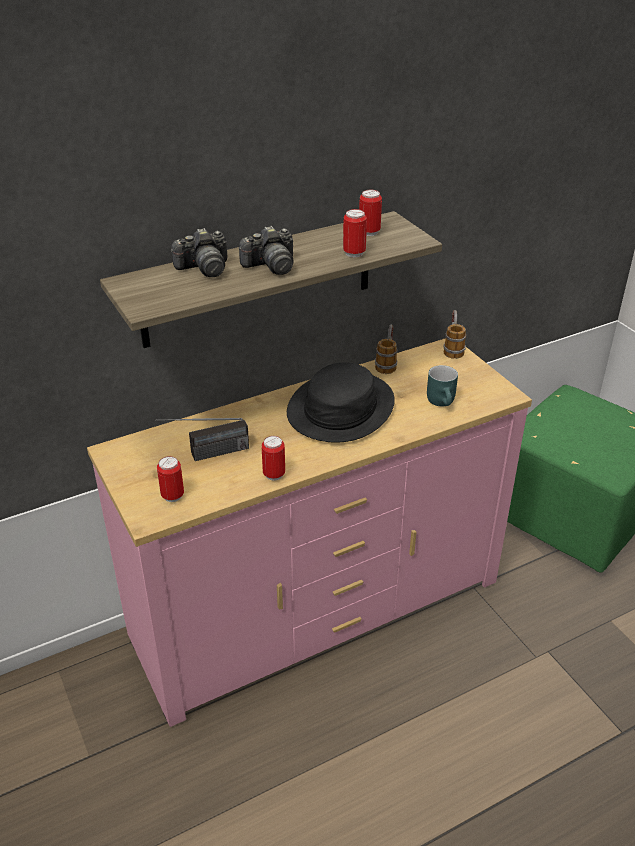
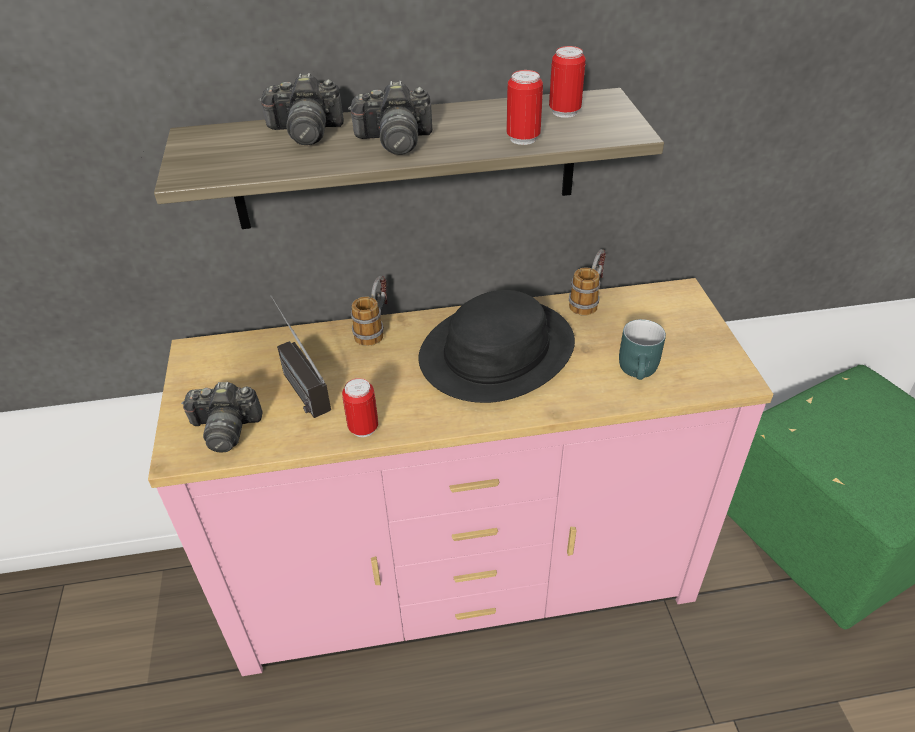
camera: 20 degrees right, 5 degrees up
radio [155,418,249,461] -> radio turned 60 degrees clockwise [271,295,331,418]
can [157,456,184,502] -> camera [181,382,263,452]
mug [444,310,466,359] -> mug moved to [351,276,388,346]

